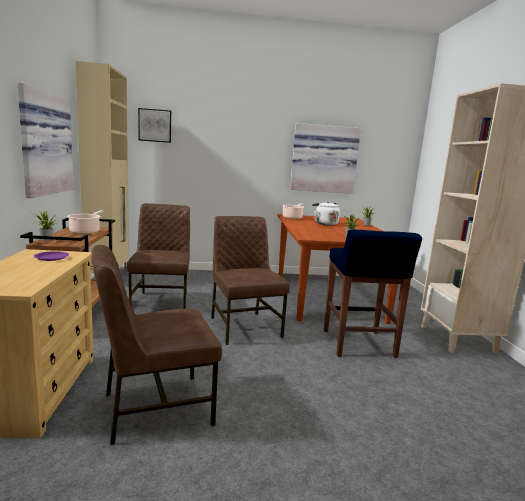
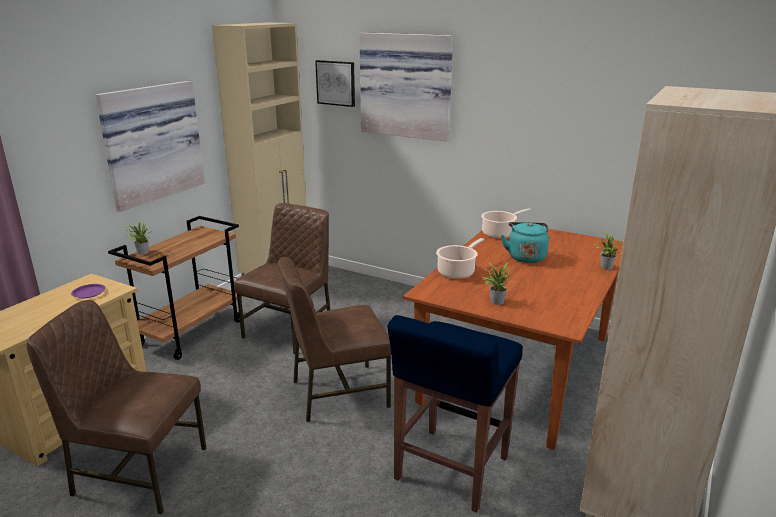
camera: 35 degrees right, 10 degrees up
cooking pot [67,210,103,234] -> cooking pot moved to [436,238,484,279]
brown chair [211,216,290,345] -> brown chair turned 120 degrees counterclockwise [278,257,391,422]
picture [290,123,361,194] -> picture moved to [360,32,453,142]
white kettle [312,201,340,226] -> turquoise kettle [501,222,549,263]

